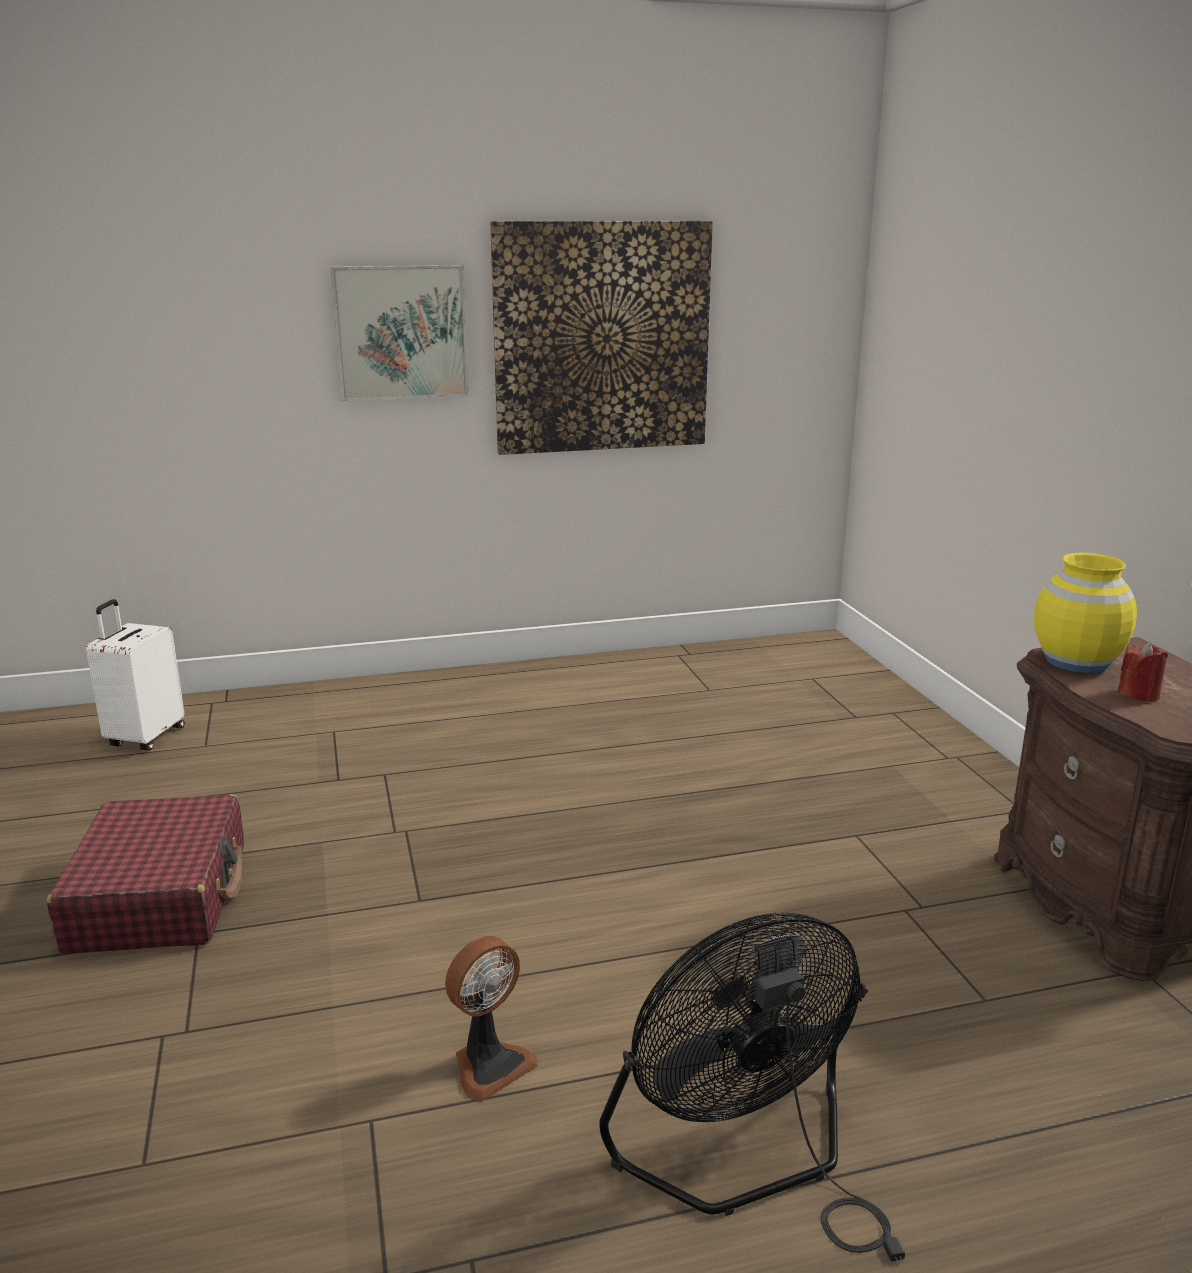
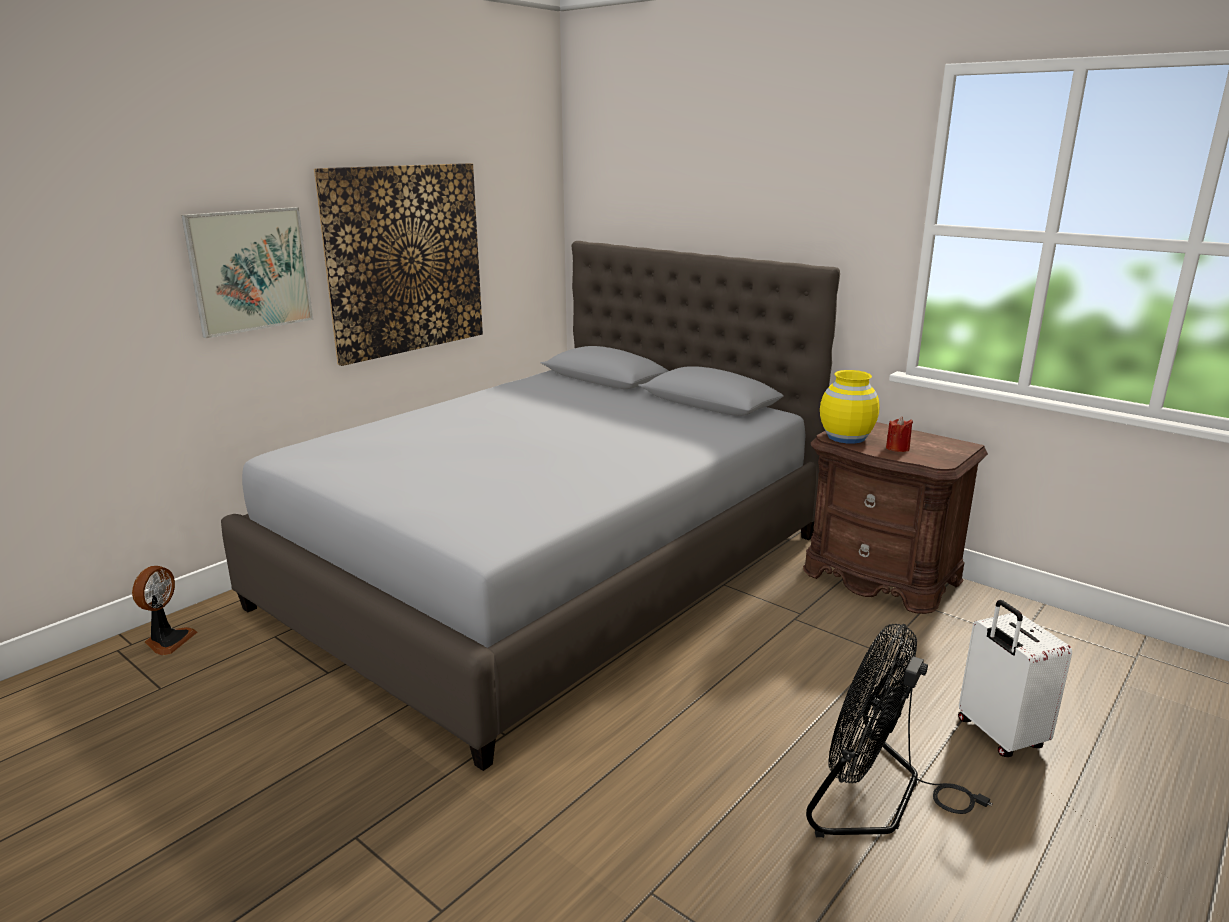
camera: 35 degrees left, 0 degrees up
red suitcase [47,794,244,954] -> none
white suitcase [86,599,185,751] -> white suitcase moved to [958,600,1072,757]
fan [445,936,538,1101] -> fan moved to [132,566,197,655]
none -> grey bed [221,241,840,771]

